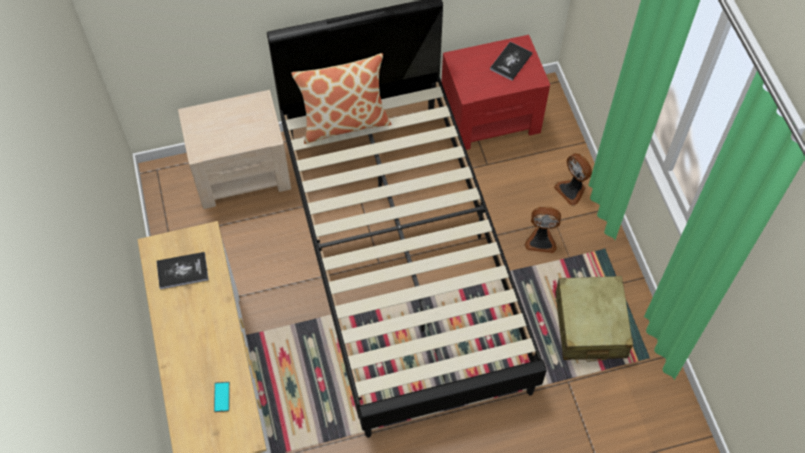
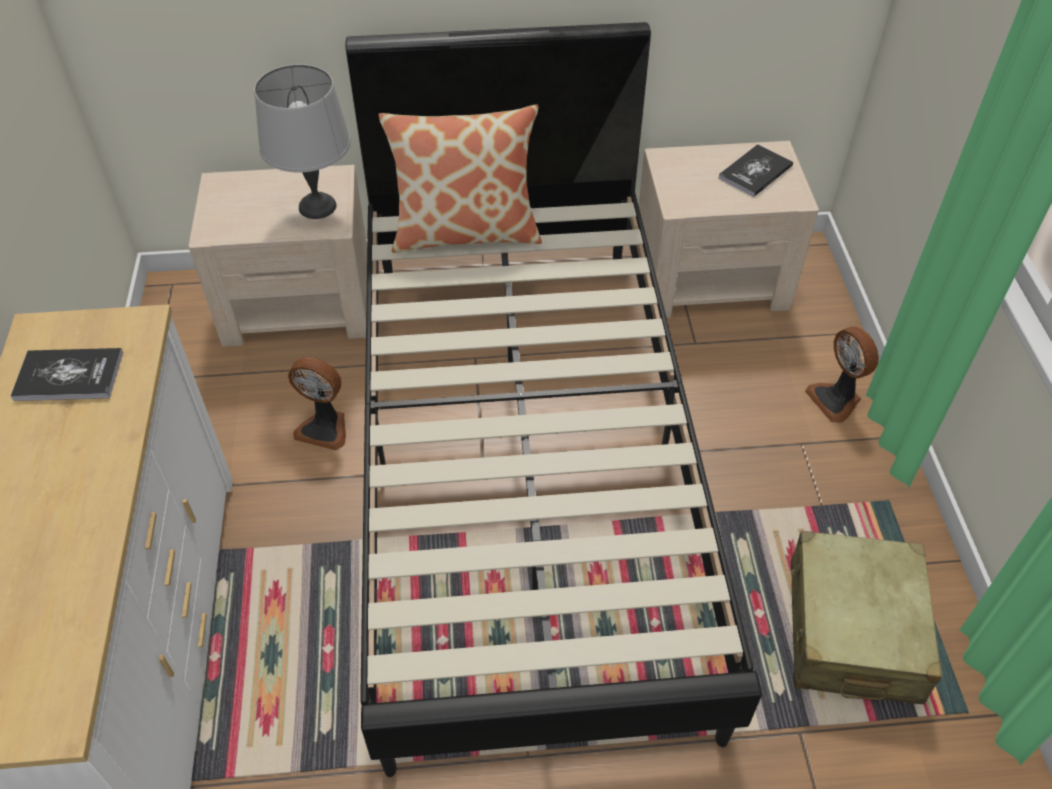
camera: 10 degrees right, 10 degrees down
phone [214,382,230,412] -> none
red nightstand [442,35,550,150] -> beige nightstand [639,141,819,318]
fan [525,207,561,253] -> fan moved to [288,357,346,450]
none -> grey table lamp [254,64,351,219]

